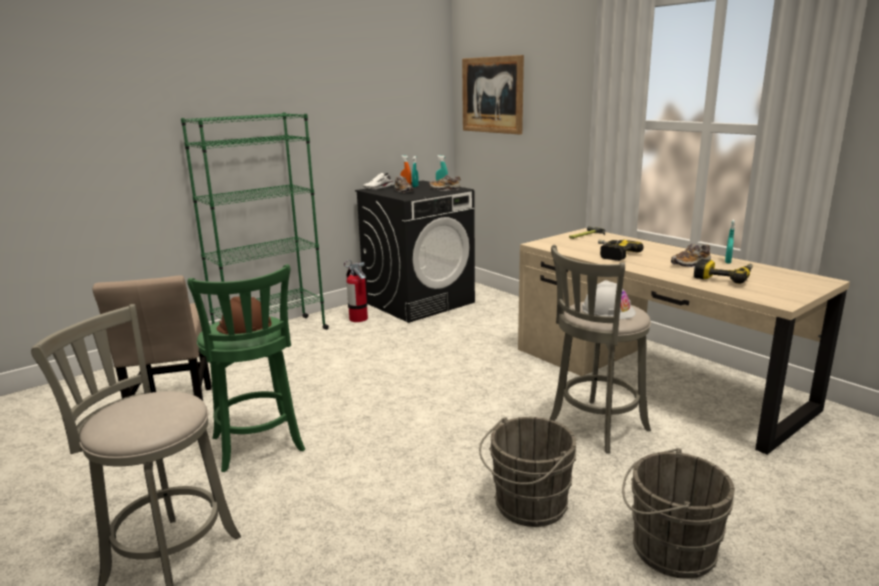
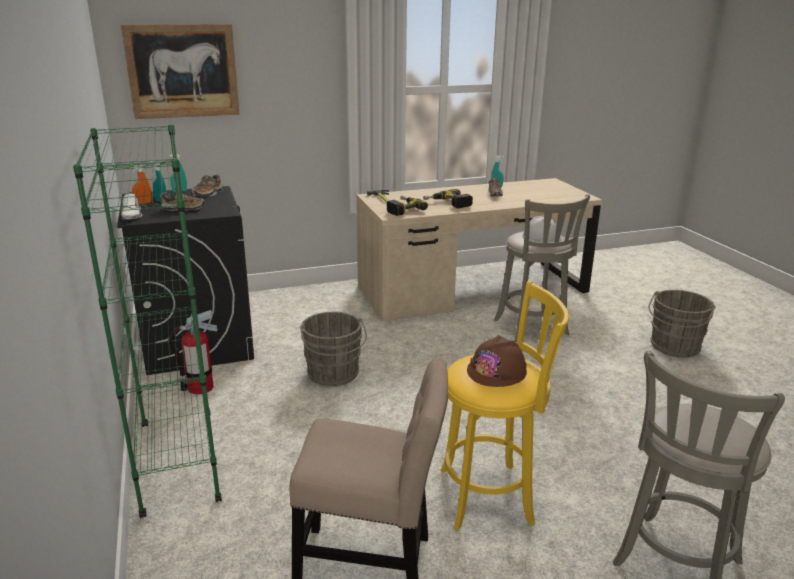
camera: 70 degrees left, 5 degrees up
green stool [187,264,305,472] -> yellow stool [441,281,569,530]
grey bucket [479,417,576,527] -> grey bucket moved to [300,312,367,386]
power drill [694,259,753,284] -> power drill moved to [387,196,428,216]

